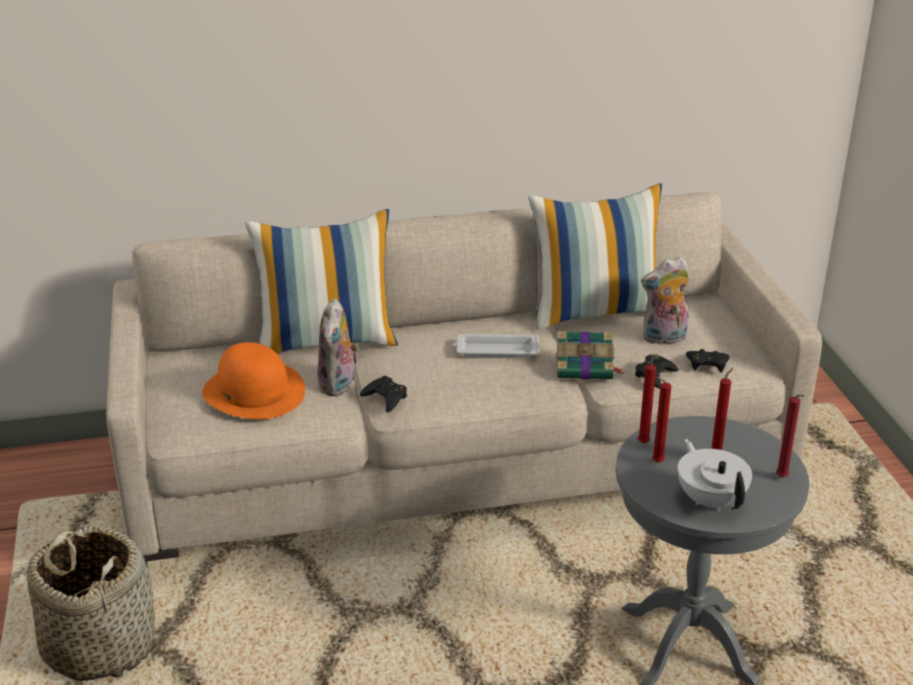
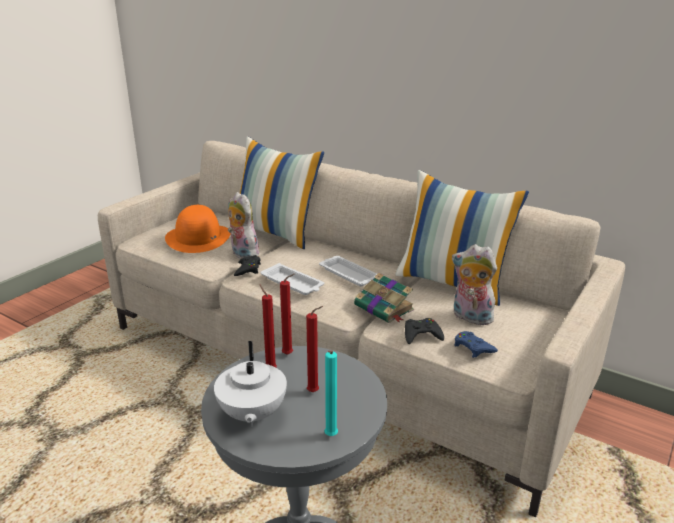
camera: 45 degrees right, 5 degrees down
basket [27,525,155,681] -> none
plush toy [317,298,359,396] -> plush toy turned 90 degrees clockwise [228,192,261,259]
white teapot [678,439,752,511] -> white teapot turned 150 degrees clockwise [214,341,287,427]
black game controller [686,349,730,372] -> blue game controller [454,331,498,358]
red candle [776,395,805,478] -> turquoise candle [324,350,338,436]
none -> white tray [261,263,324,295]

